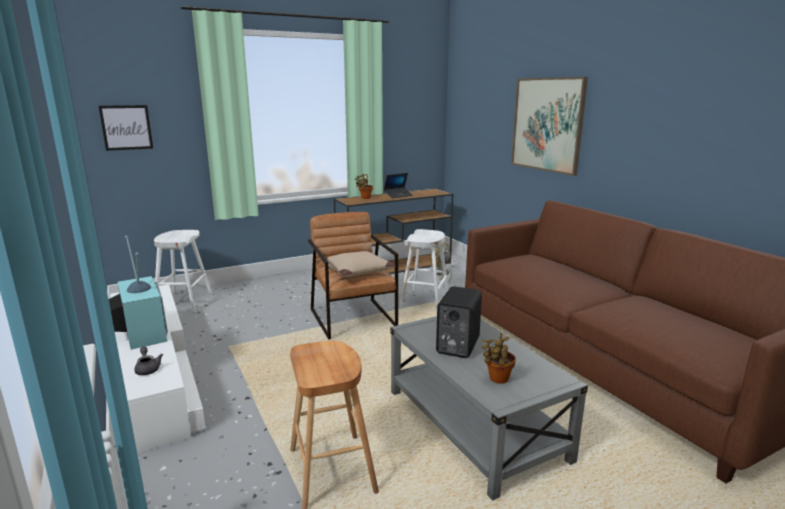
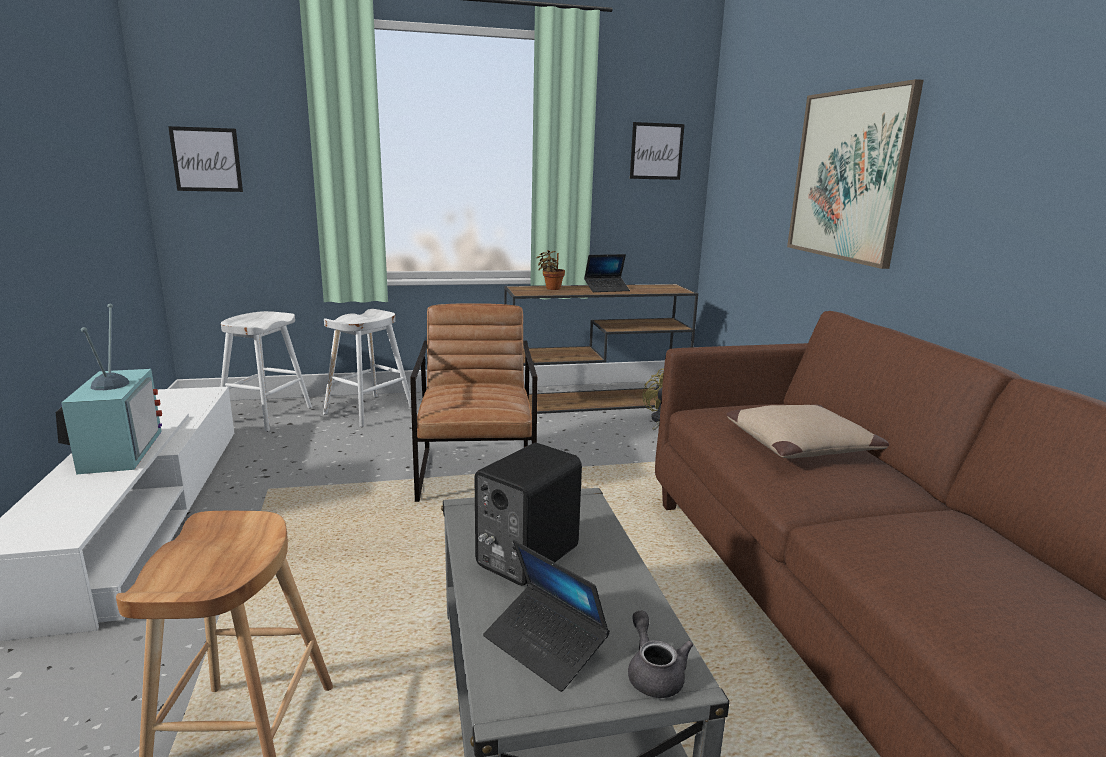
camera: 15 degrees right, 0 degrees up
grey teapot [134,346,163,375] -> grey teapot moved to [628,610,693,698]
beige pillow [322,251,396,277] -> beige pillow moved to [726,405,889,459]
white stool [399,229,449,311] -> white stool moved to [323,309,411,427]
potted plant [482,333,516,384] -> laptop [483,540,610,692]
none -> picture [630,122,685,180]

